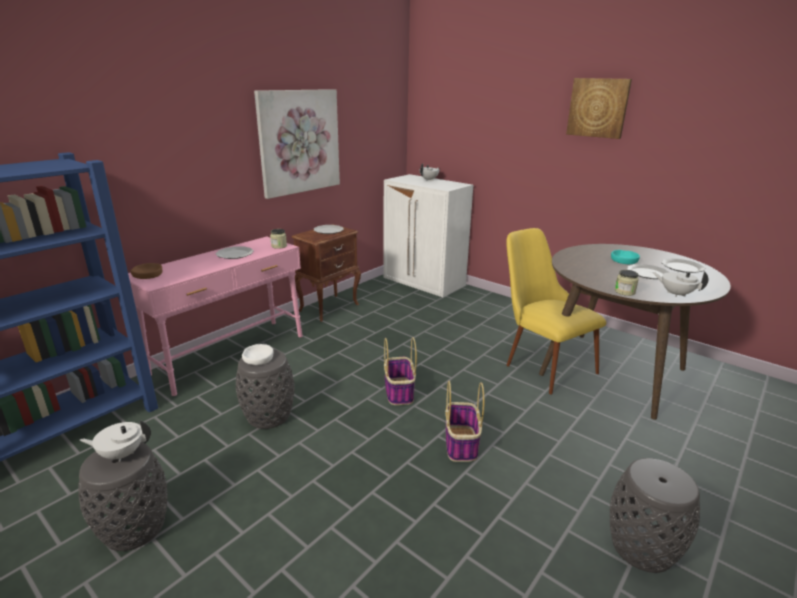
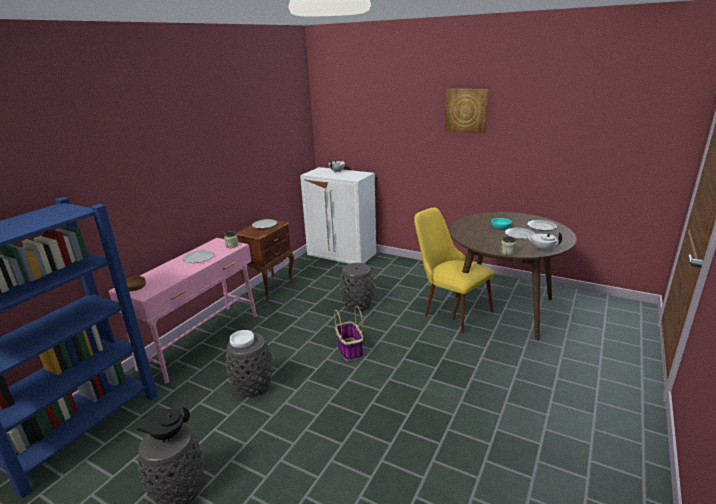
camera: 10 degrees left, 0 degrees up
white teapot [80,420,151,462] -> black teapot [135,406,190,441]
picture [254,89,340,199] -> none
basket [445,381,484,462] -> none
grey stool [610,458,700,573] -> grey stool moved to [340,263,374,311]

